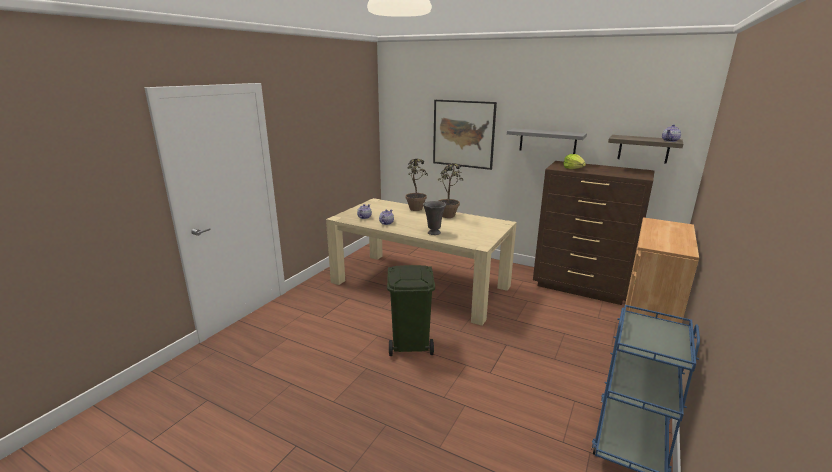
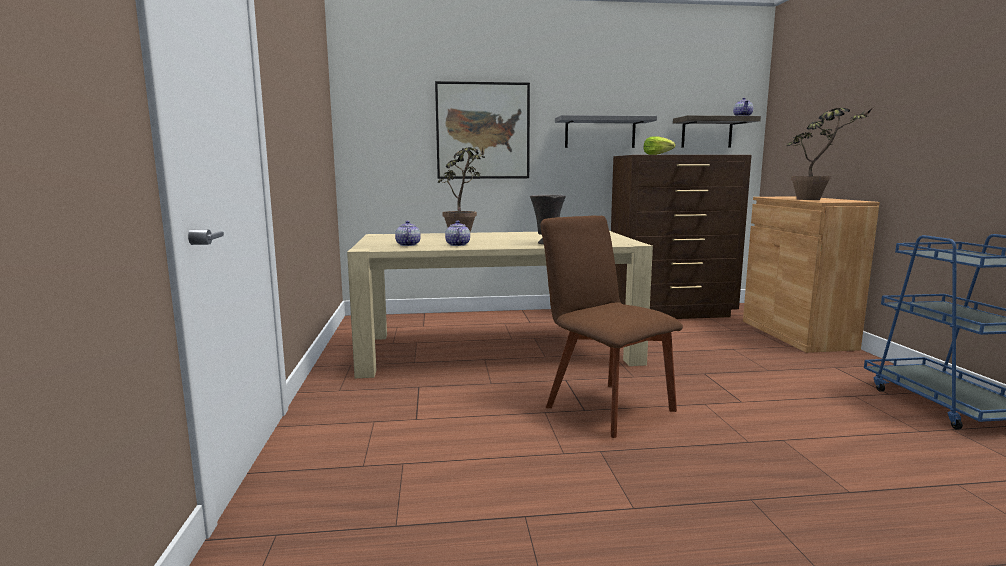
camera: 35 degrees left, 10 degrees down
green trash can [387,265,435,356] -> brown chair [541,216,683,438]
potted plant [437,163,464,218] -> potted plant moved to [786,108,873,200]

